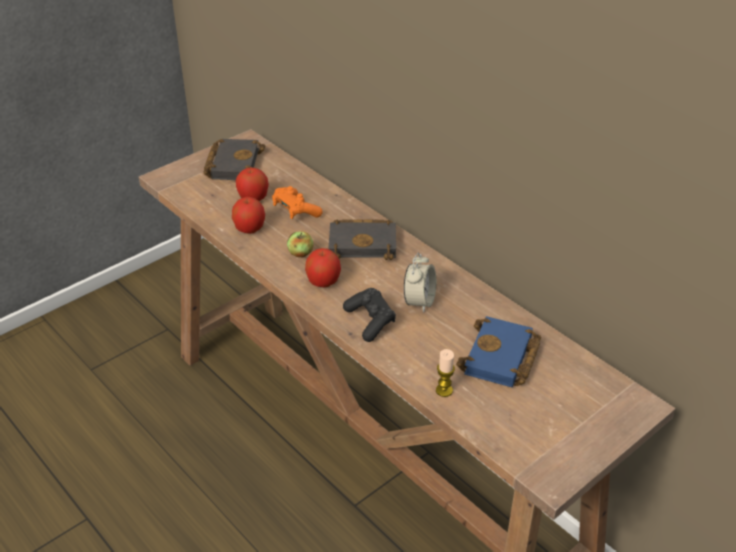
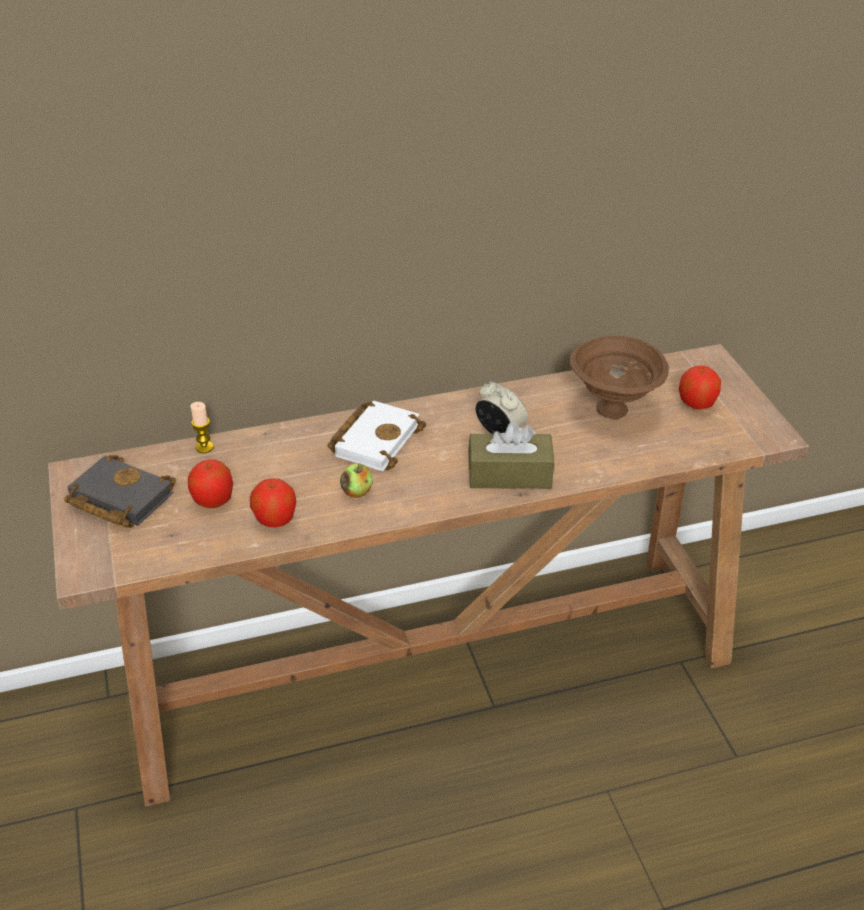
camera: 65 degrees left, 0 degrees up
orange game controller [272,186,322,219] -> none
apple [305,248,341,287] -> apple moved to [679,366,721,409]
black book [328,219,396,260] -> white book [327,401,427,471]
black game controller [343,288,396,342] -> brown tissue box [468,421,554,489]
candle [436,349,455,397] -> candle moved to [191,402,214,453]
blue book [456,316,541,387] -> brown bowl [569,336,669,419]

